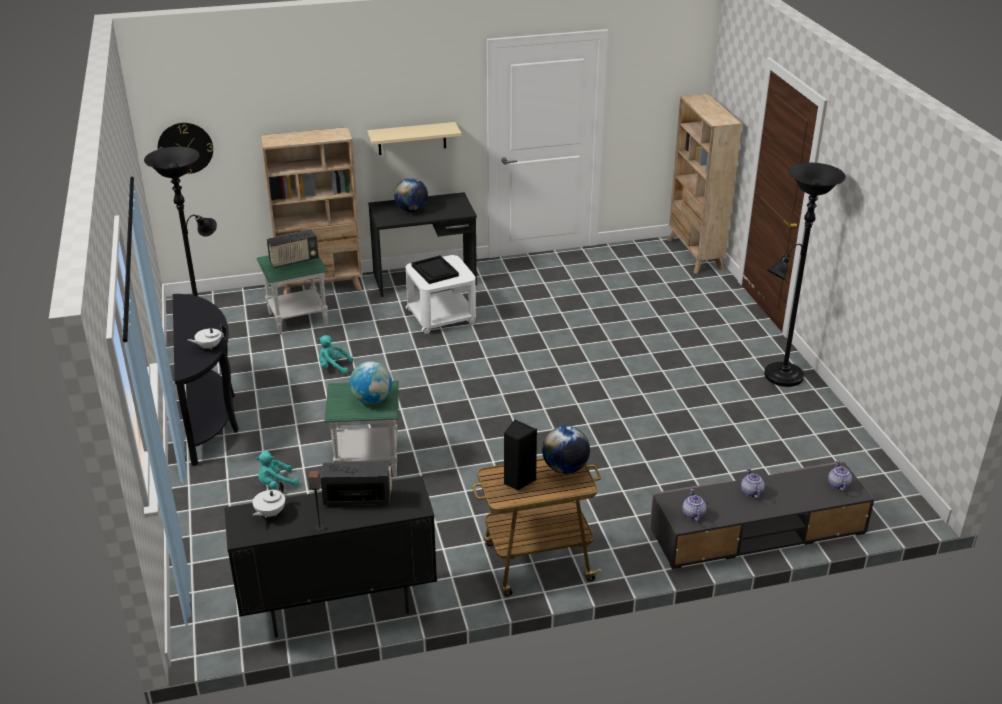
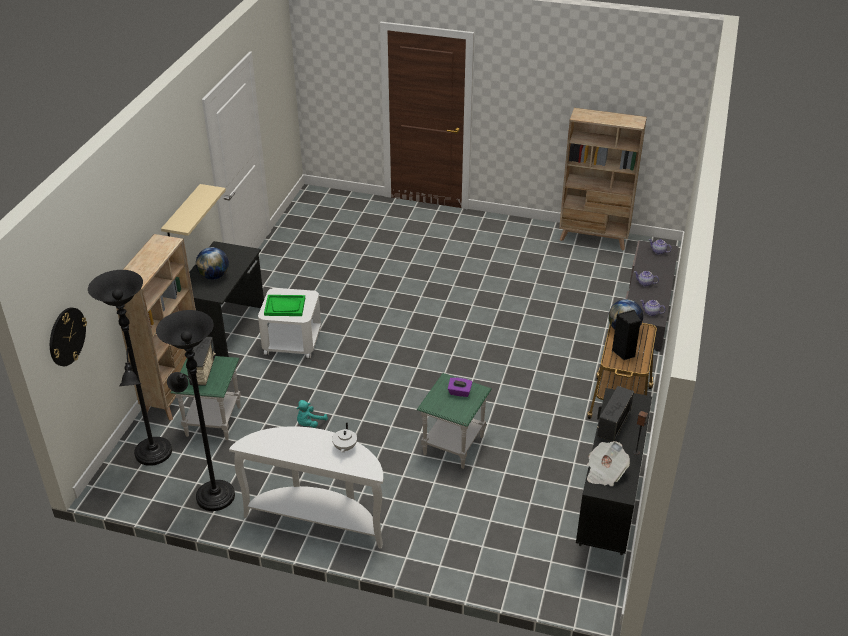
camera: 60 degrees left, 5 degrees up
black console table [173,294,239,466] -> white console table [229,426,383,549]
white teapot [252,482,285,518] -> newspaper [587,441,630,486]
turquoise plush toy [256,451,299,489] -> none
globe [349,361,392,404] -> purple tissue box [448,377,473,397]
black tray [411,255,459,284] -> green tray [264,295,305,316]
beige bookcase [667,94,742,274] -> beige bookcase moved to [559,108,647,251]
black floor lamp [764,163,846,387] -> black floor lamp moved to [88,270,172,466]

